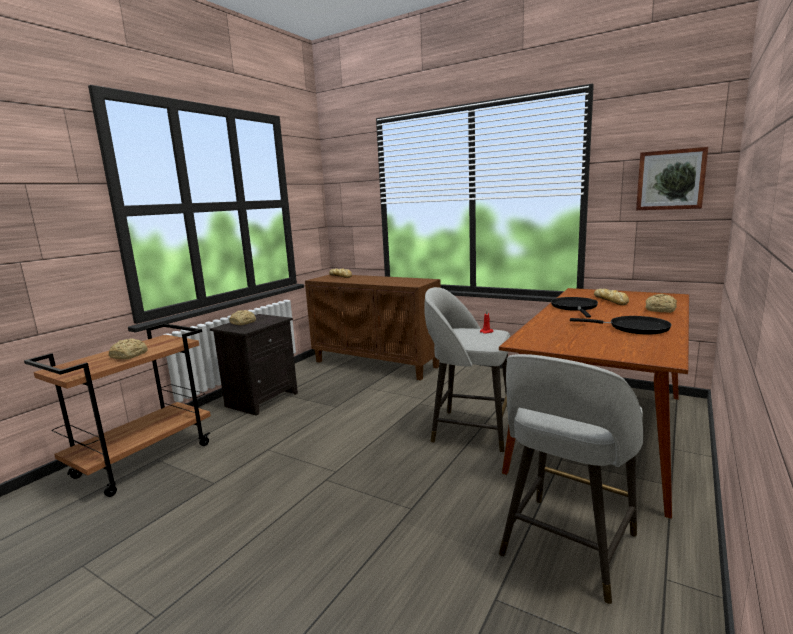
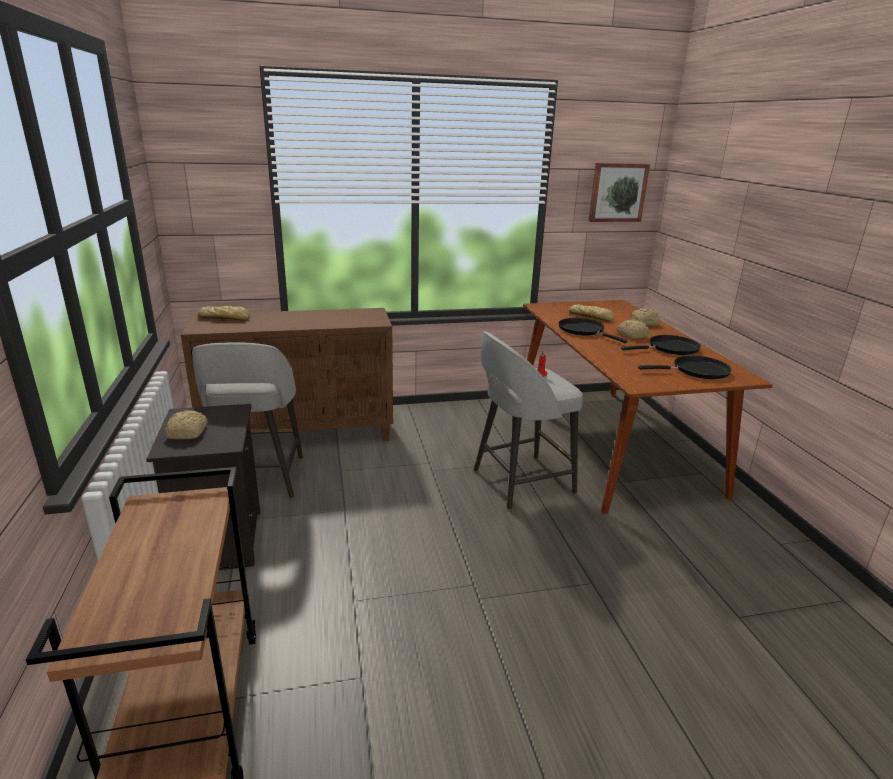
camera: 45 degrees left, 10 degrees up
bread [109,338,148,359] -> bread moved to [616,320,650,339]
grey stool [499,354,643,604] -> grey stool moved to [192,342,303,498]
none -> black frying pan [638,355,732,379]

